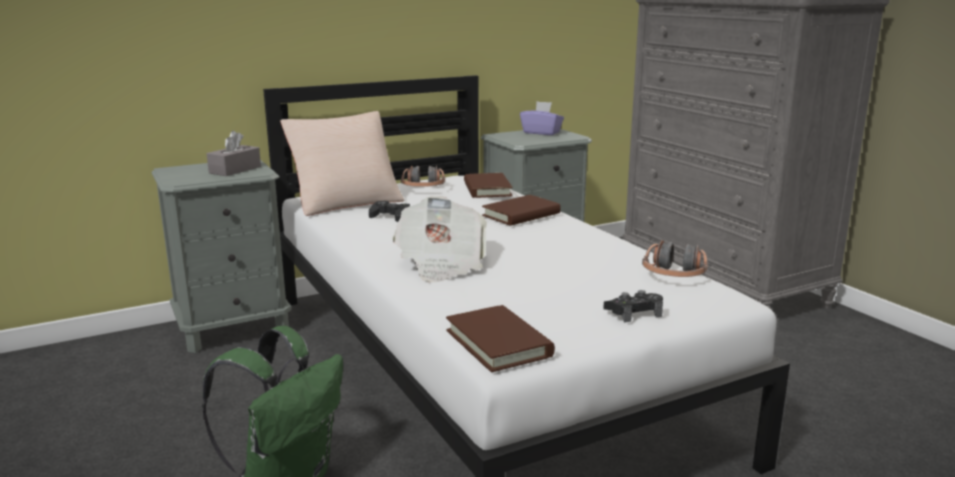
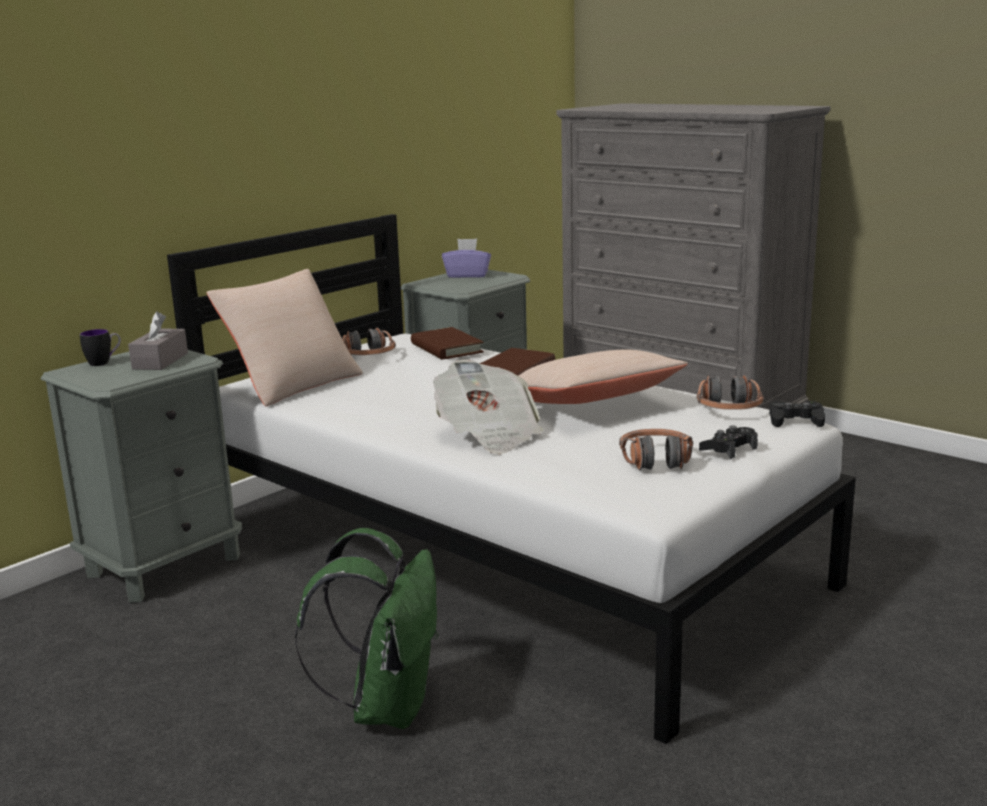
camera: 20 degrees left, 0 degrees up
black game controller [369,201,410,222] -> black game controller moved to [769,401,825,427]
brown book [446,305,555,372] -> none
none -> mug [80,329,121,366]
none -> beige pillow [518,350,688,404]
none -> headphones [619,429,693,470]

